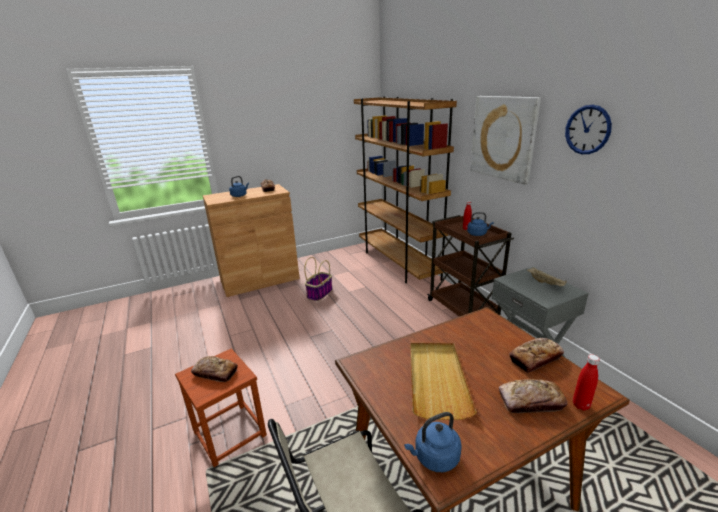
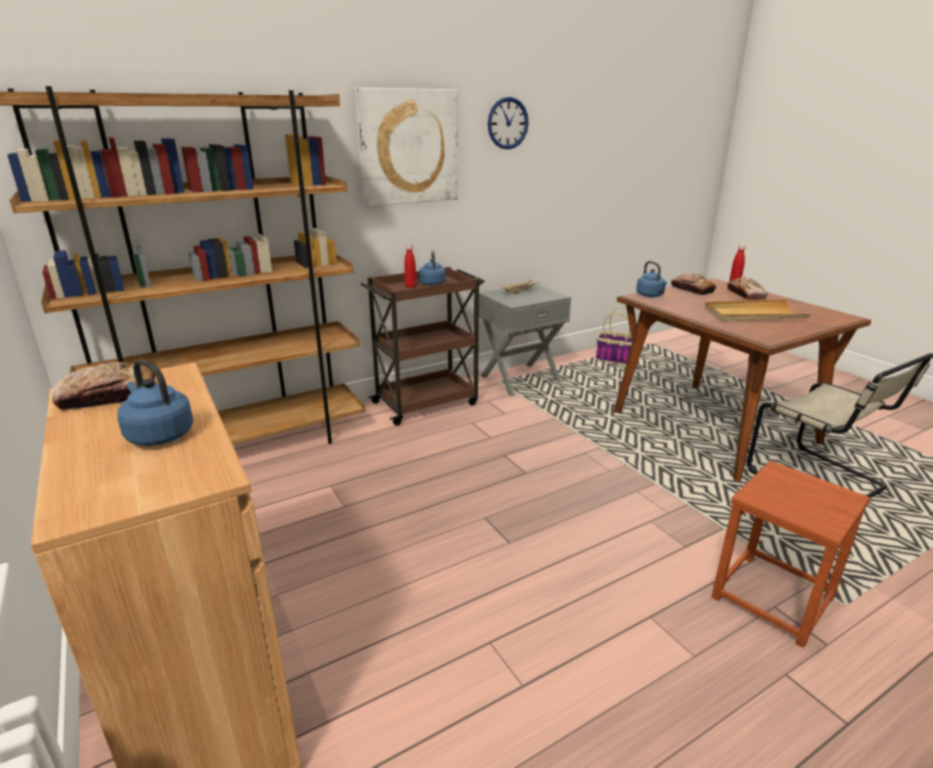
camera: 95 degrees left, 0 degrees up
bread [191,356,238,382] -> none
basket [304,257,333,301] -> basket moved to [596,307,636,364]
blue kettle [404,412,462,472] -> blue kettle moved to [636,261,667,297]

